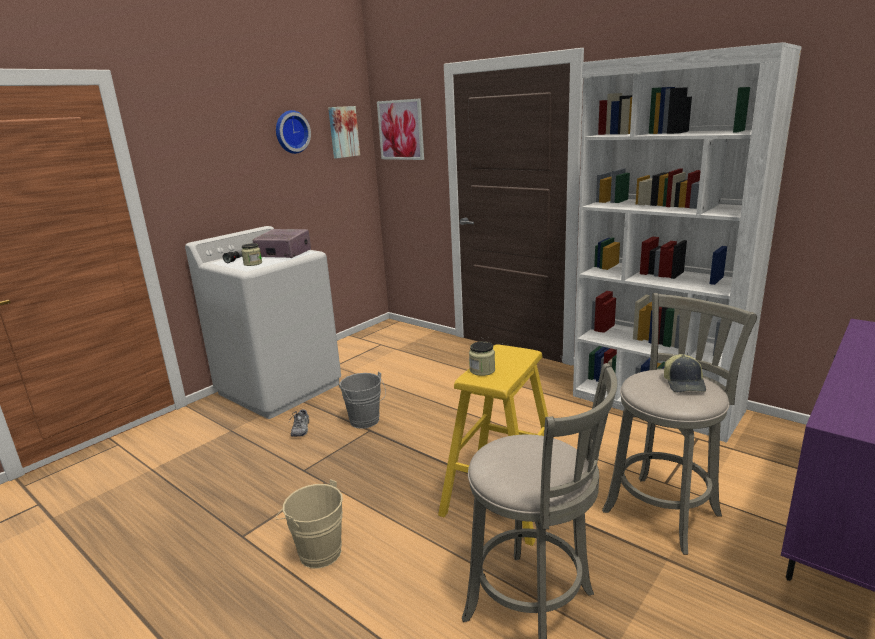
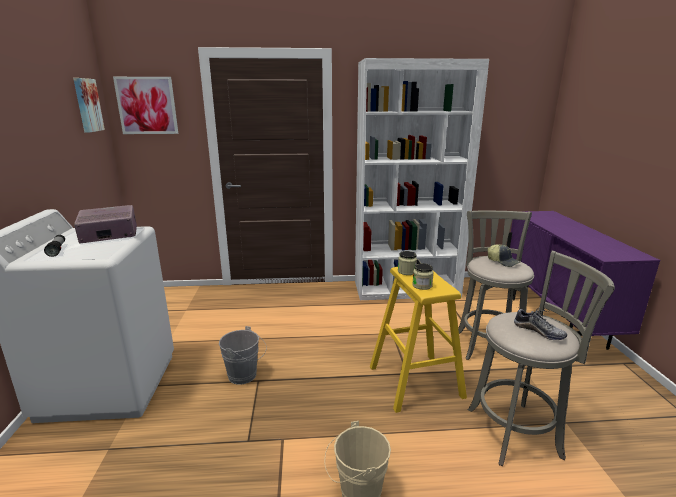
camera: 45 degrees left, 0 degrees up
jar [241,243,262,266] -> jar moved to [398,251,417,275]
wall clock [276,110,311,154] -> none
shoe [289,409,309,437] -> shoe moved to [514,307,567,340]

